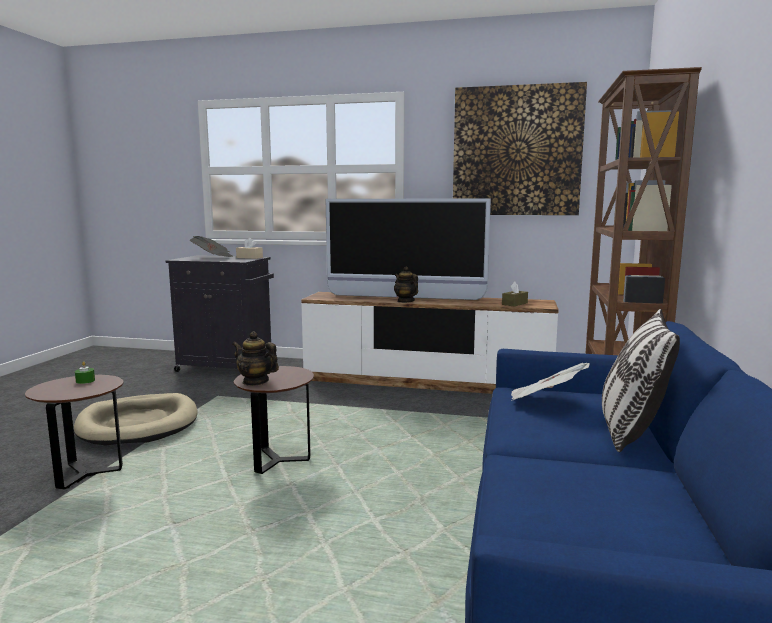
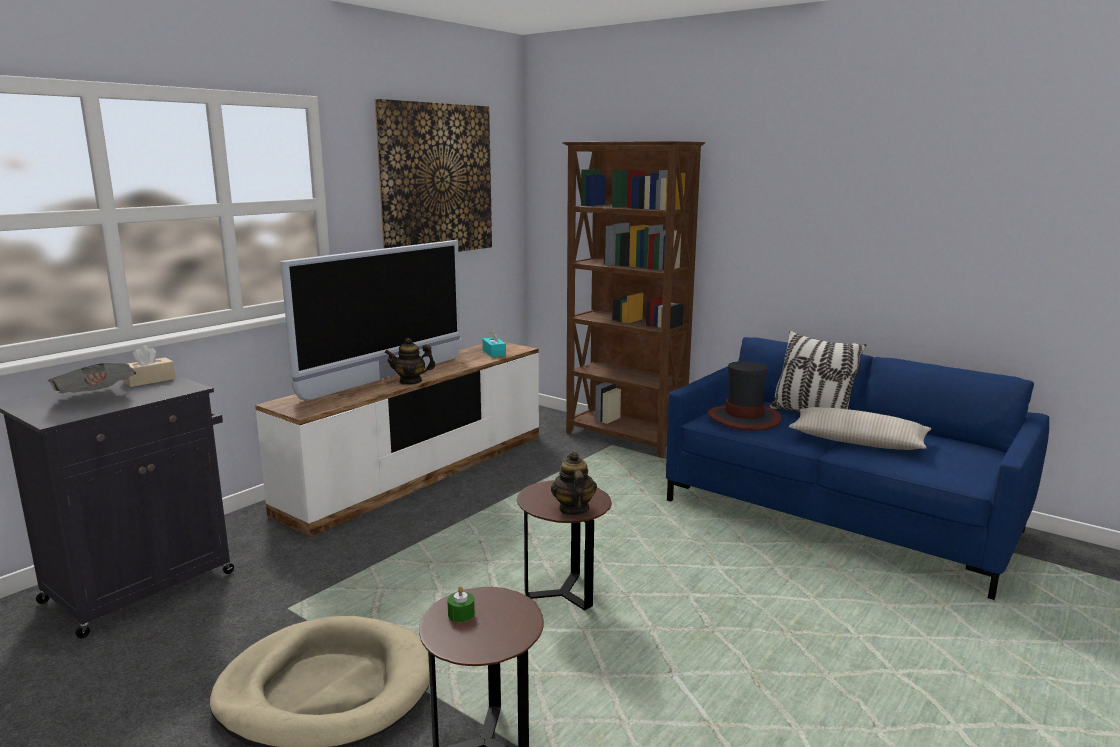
camera: 65 degrees left, 5 degrees up
teapot [232,332,279,386] -> teapot turned 120 degrees clockwise [551,451,597,515]
brown tissue box [502,282,528,306] -> turquoise tissue box [483,329,506,357]
newspaper [511,363,590,401] -> hat [708,361,782,431]
none -> beige pillow [789,407,931,450]

